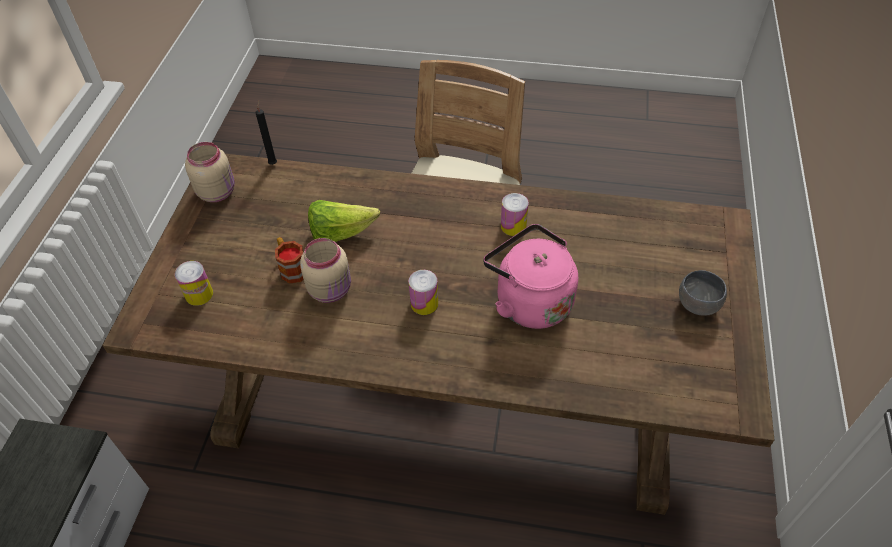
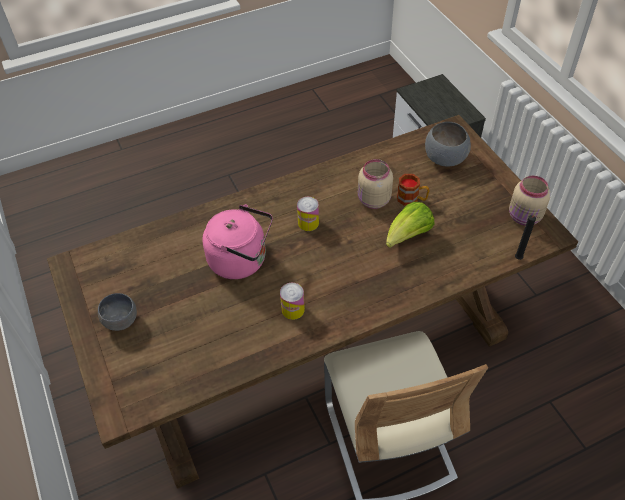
camera: 145 degrees right, 0 degrees up
can [175,261,213,306] -> grey bowl [425,122,471,166]

